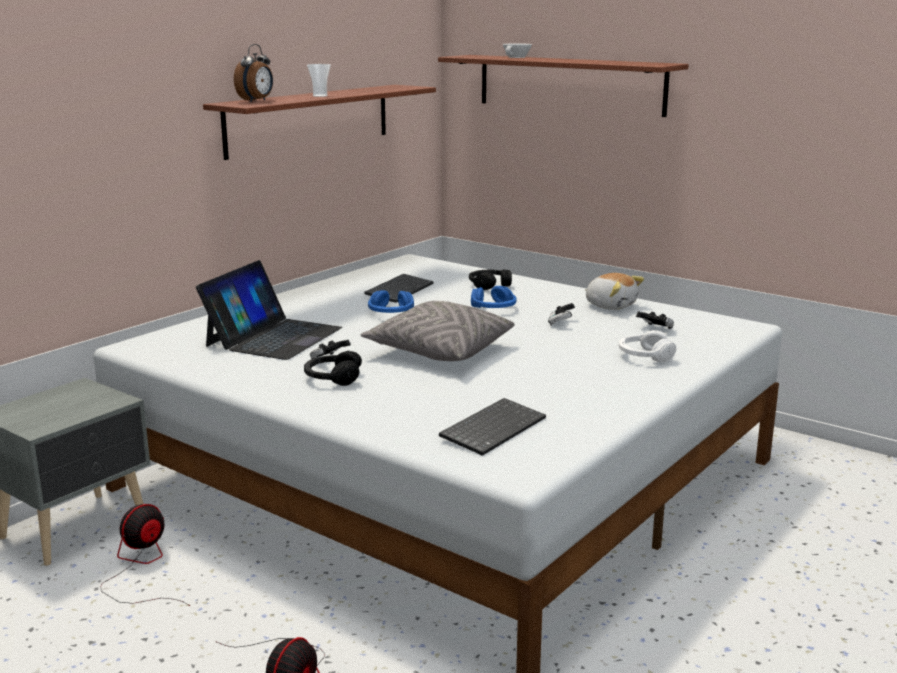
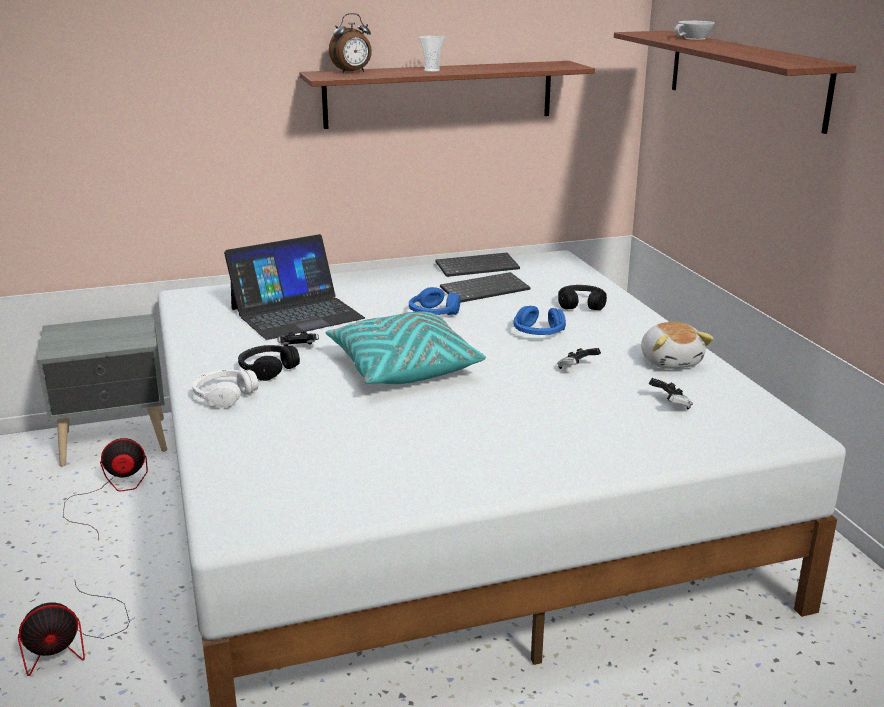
camera: 35 degrees right, 5 degrees up
grey pillow [361,301,515,361] -> turquoise pillow [326,312,486,384]
keyboard [439,398,546,456] -> keyboard moved to [435,253,520,277]
white headphones [619,330,676,363] -> white headphones moved to [192,370,258,409]

